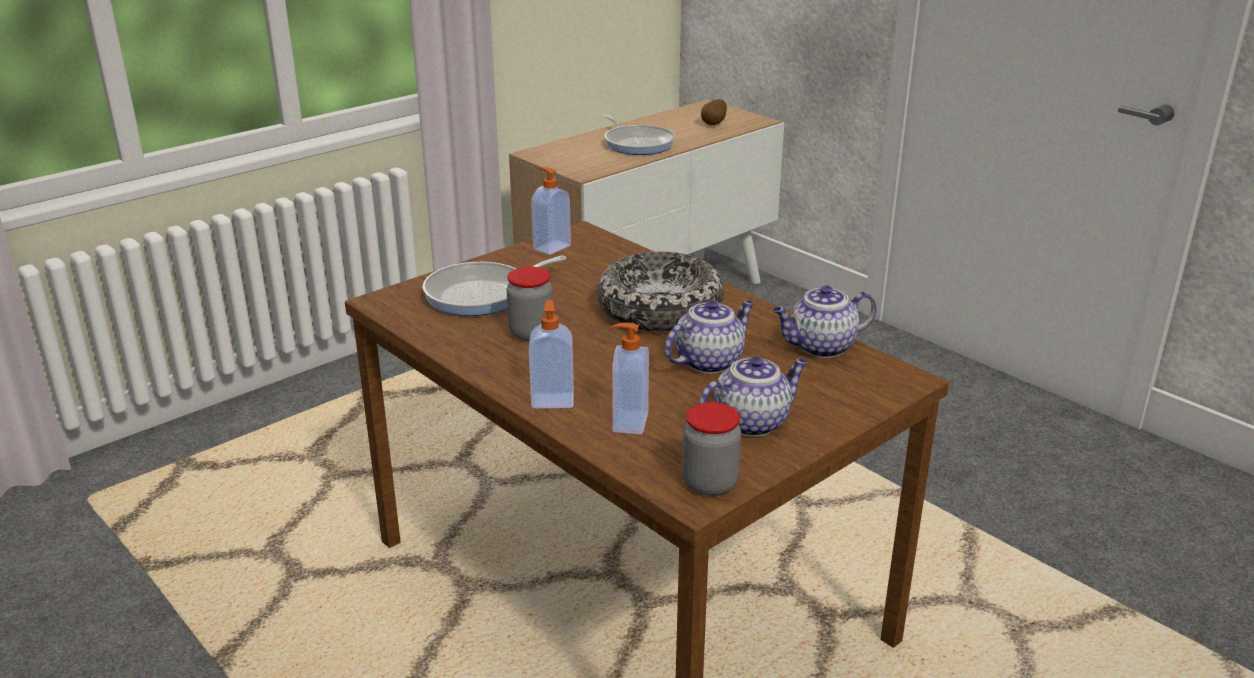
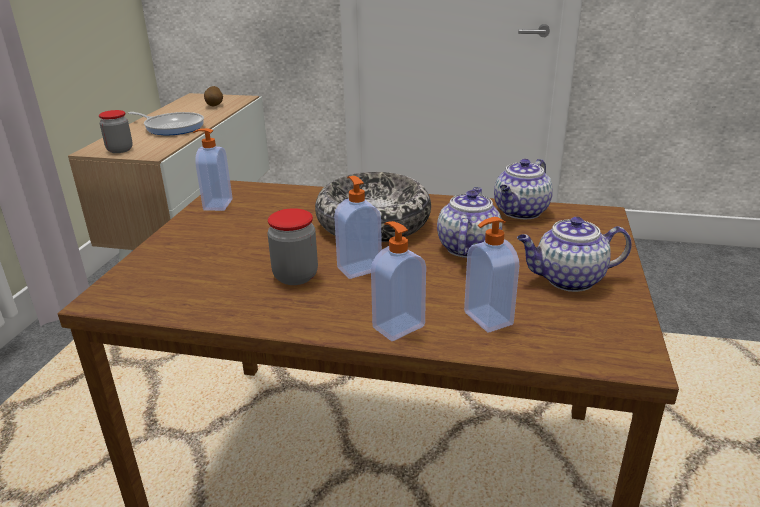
camera: 35 degrees left, 0 degrees up
frying pan [423,256,567,316] -> none
jar [682,402,741,496] -> jar moved to [99,110,133,153]
teapot [699,356,808,437] -> teapot turned 120 degrees counterclockwise [517,217,632,292]
none -> soap dispenser [334,176,382,279]

